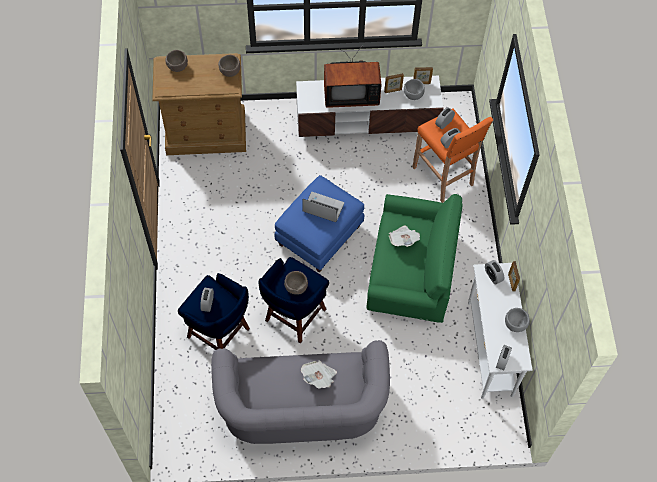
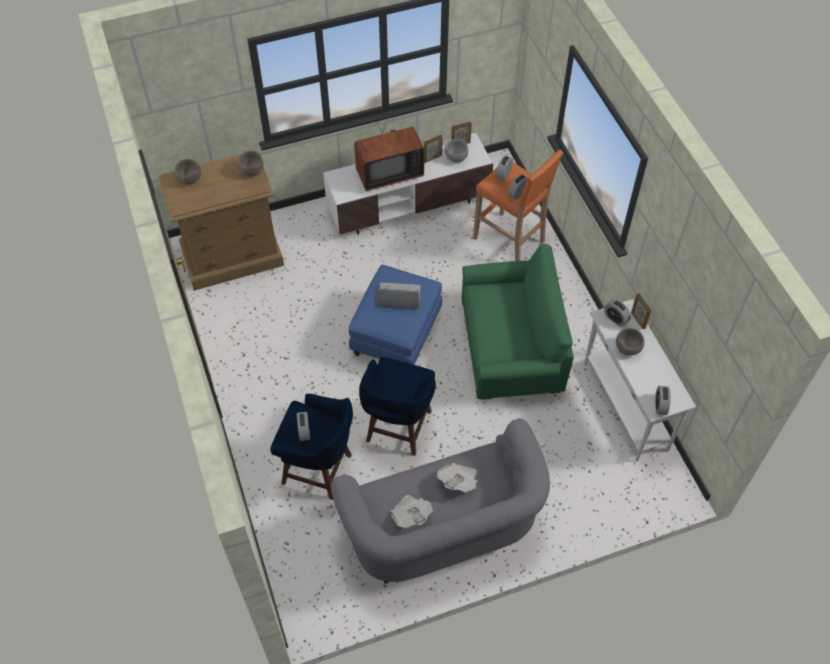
camera: 15 degrees left, 5 degrees down
brown bowl [284,271,308,295] -> brown bowl moved to [616,328,644,355]
newspaper [389,226,420,247] -> newspaper moved to [390,495,433,528]
grey bowl [505,308,530,332] -> none

